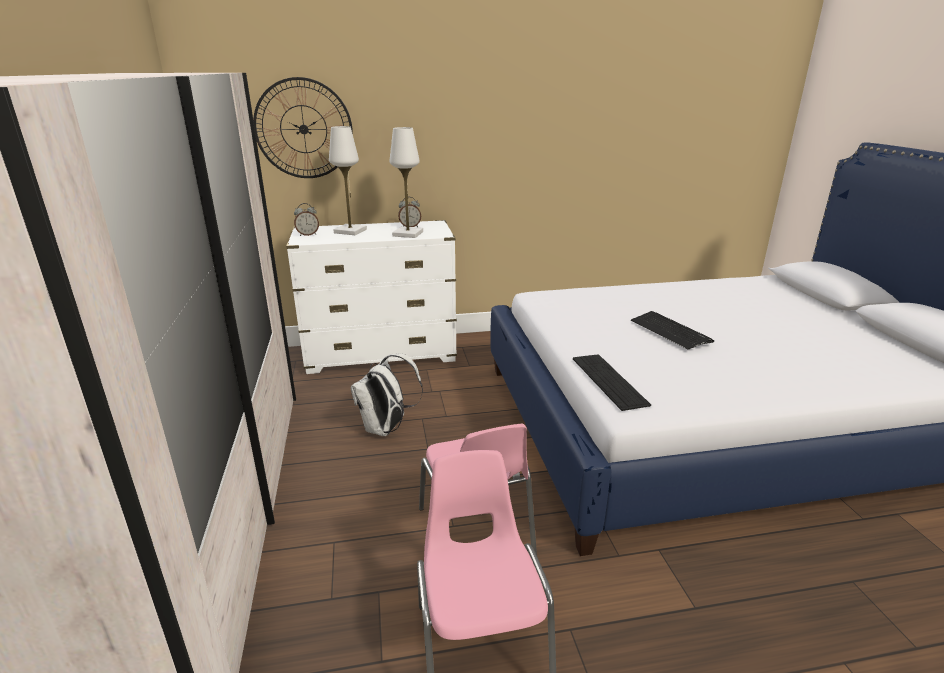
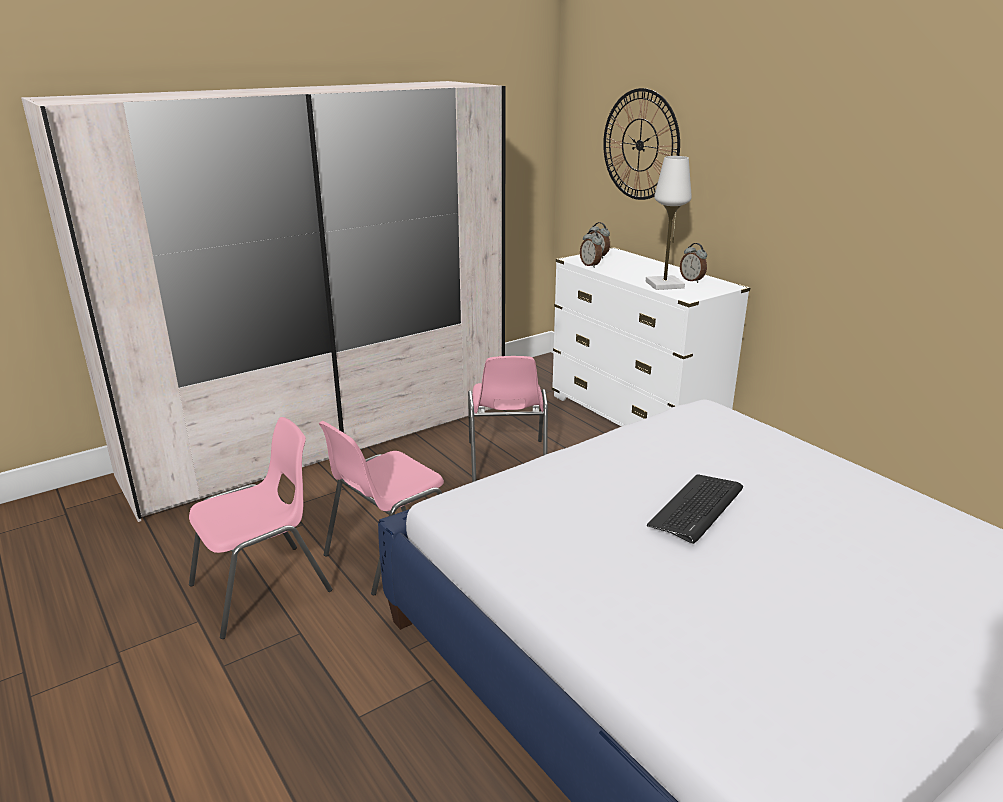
camera: 65 degrees right, 0 degrees up
white table lamp [329,126,367,235] -> none
white backpack [351,353,423,436] -> pink chair [468,356,548,482]
keyboard [573,354,651,411] -> none
none -> alarm clock [580,230,602,268]

